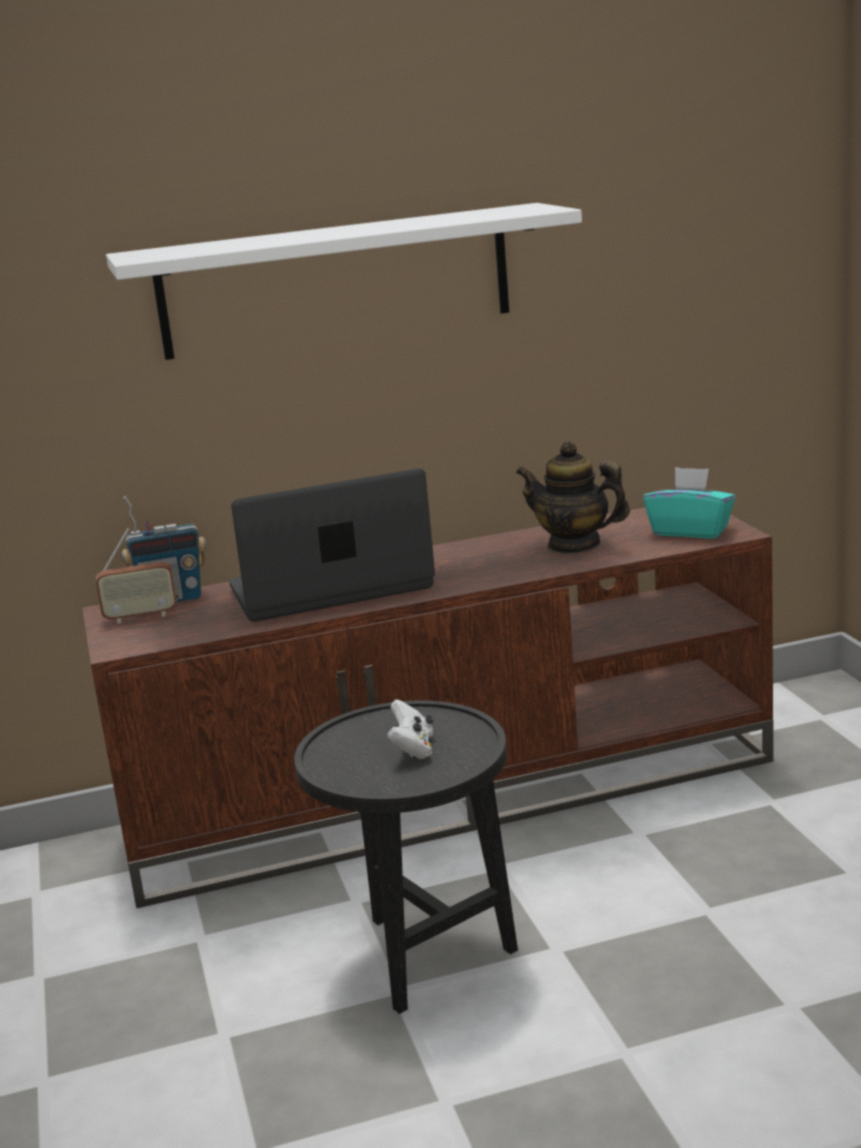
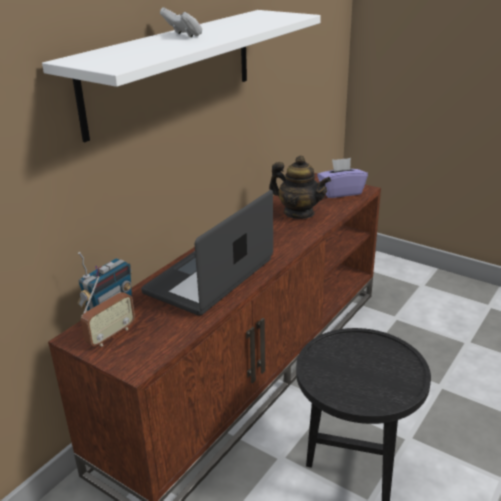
camera: 40 degrees left, 10 degrees up
white game controller [387,699,433,759] -> white game controller moved to [160,7,202,38]
teapot [516,441,630,554] -> teapot turned 135 degrees counterclockwise [269,156,331,219]
turquoise tissue box [643,467,736,539] -> purple tissue box [317,158,368,198]

